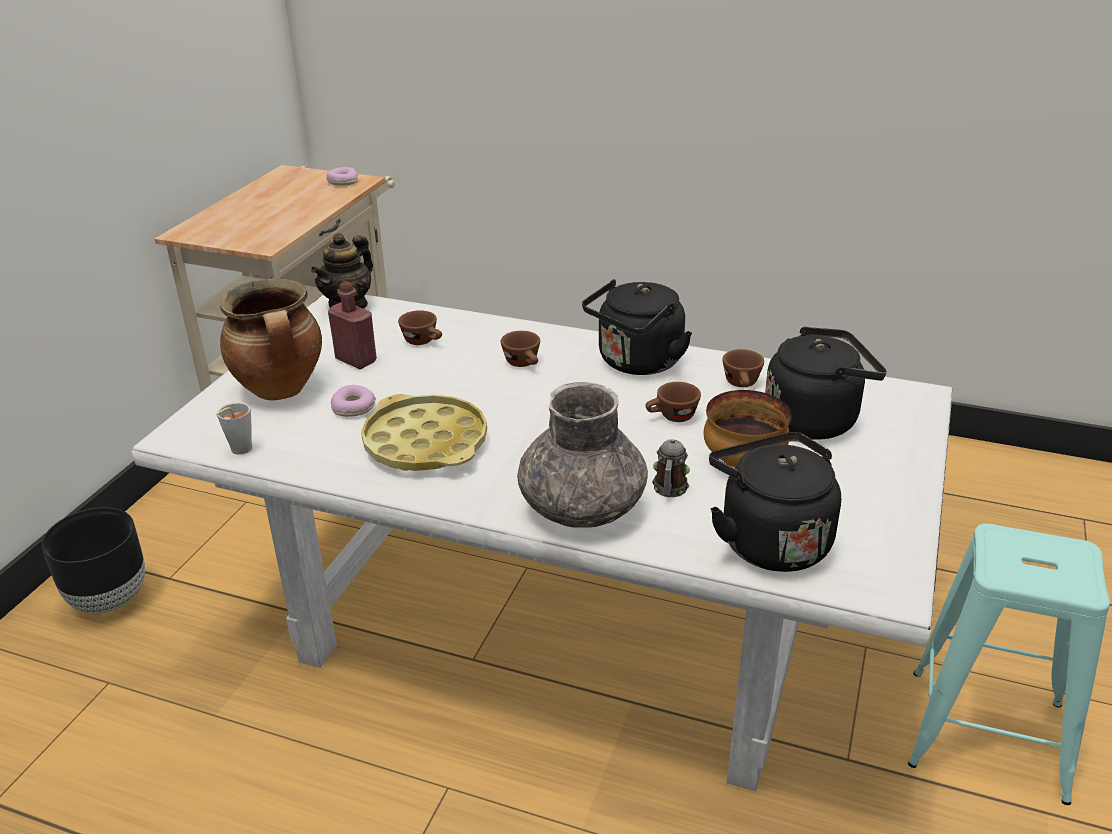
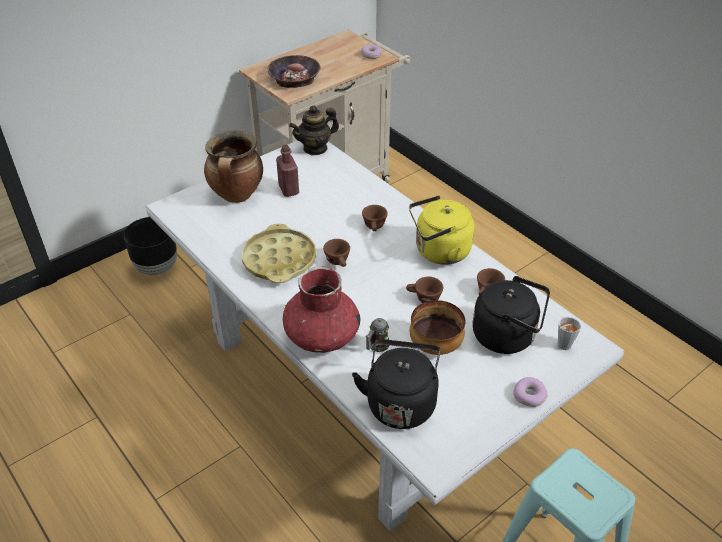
camera: 30 degrees right, 10 degrees up
grey cup [216,402,252,455] -> grey cup moved to [558,317,581,350]
donut [331,385,376,417] -> donut moved to [513,377,547,407]
brown cup [398,310,442,345] -> brown cup moved to [323,239,350,267]
grey vase [517,382,648,528] -> red vase [283,266,361,353]
black kettle [582,279,692,375] -> yellow kettle [409,195,474,265]
none -> bowl [267,55,321,88]

